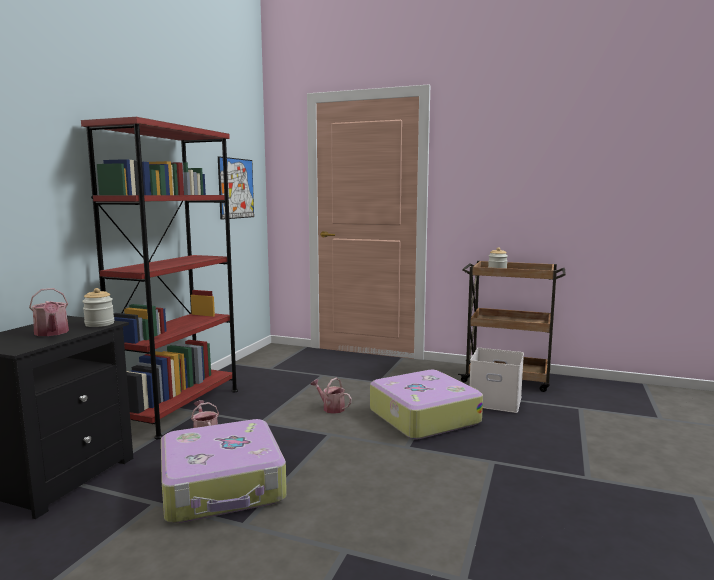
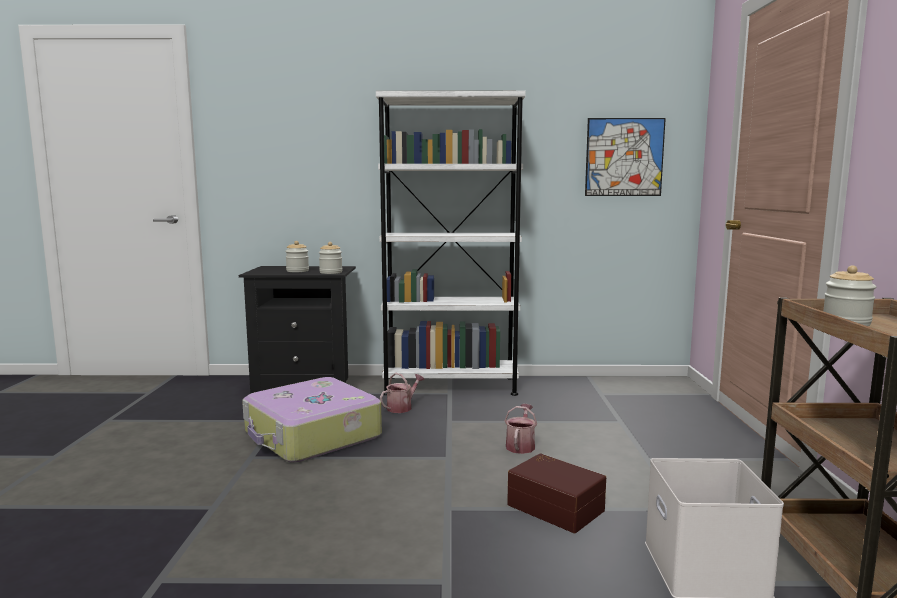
camera: 70 degrees right, 0 degrees up
watering can [29,288,69,336] -> jar [285,241,309,272]
red bookcase [81,117,238,439] -> white bookcase [376,91,526,396]
suitcase [370,370,483,440] -> brown storage box [507,453,606,533]

